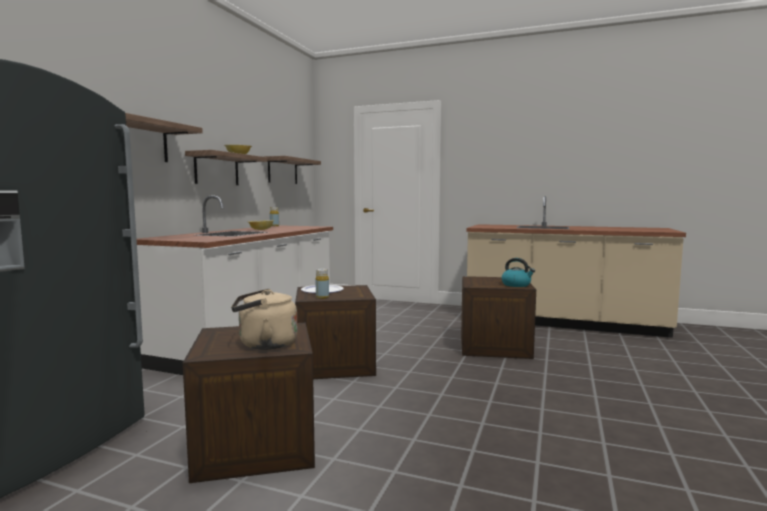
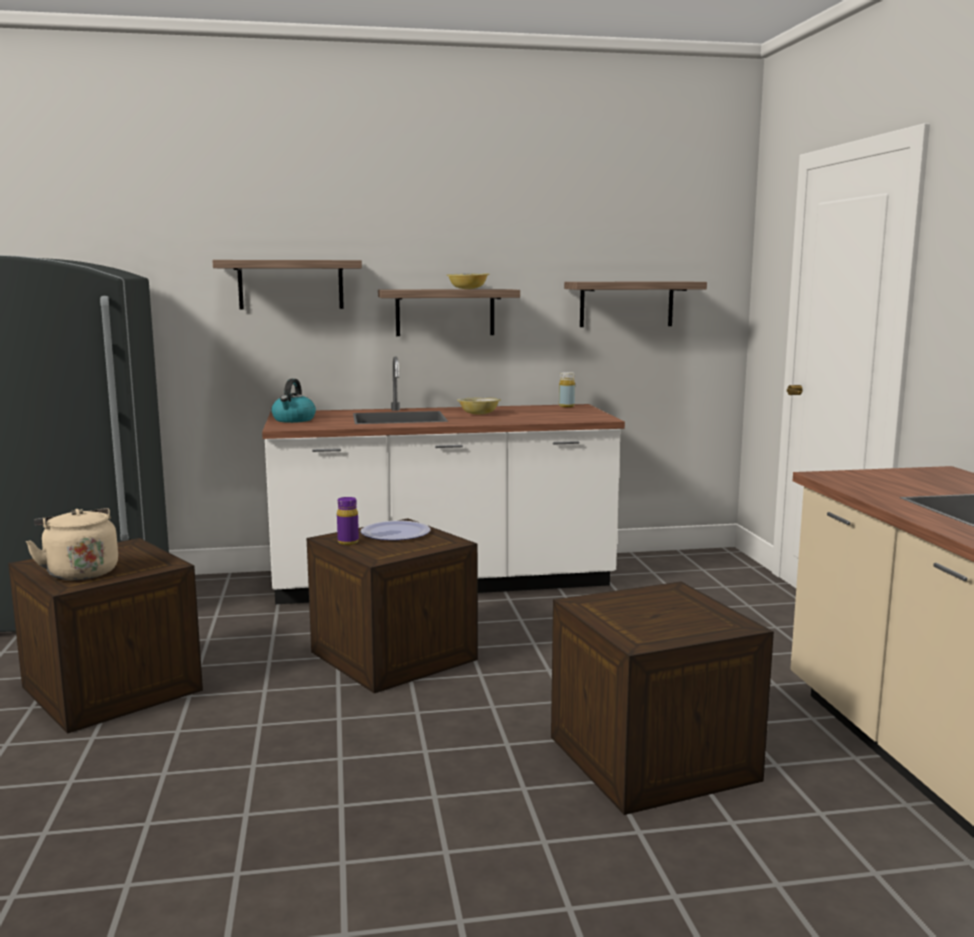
camera: 60 degrees right, 5 degrees up
yellow bottle [316,269,329,299] -> purple bottle [337,497,359,545]
kettle [502,258,535,287] -> kettle moved to [272,379,316,423]

